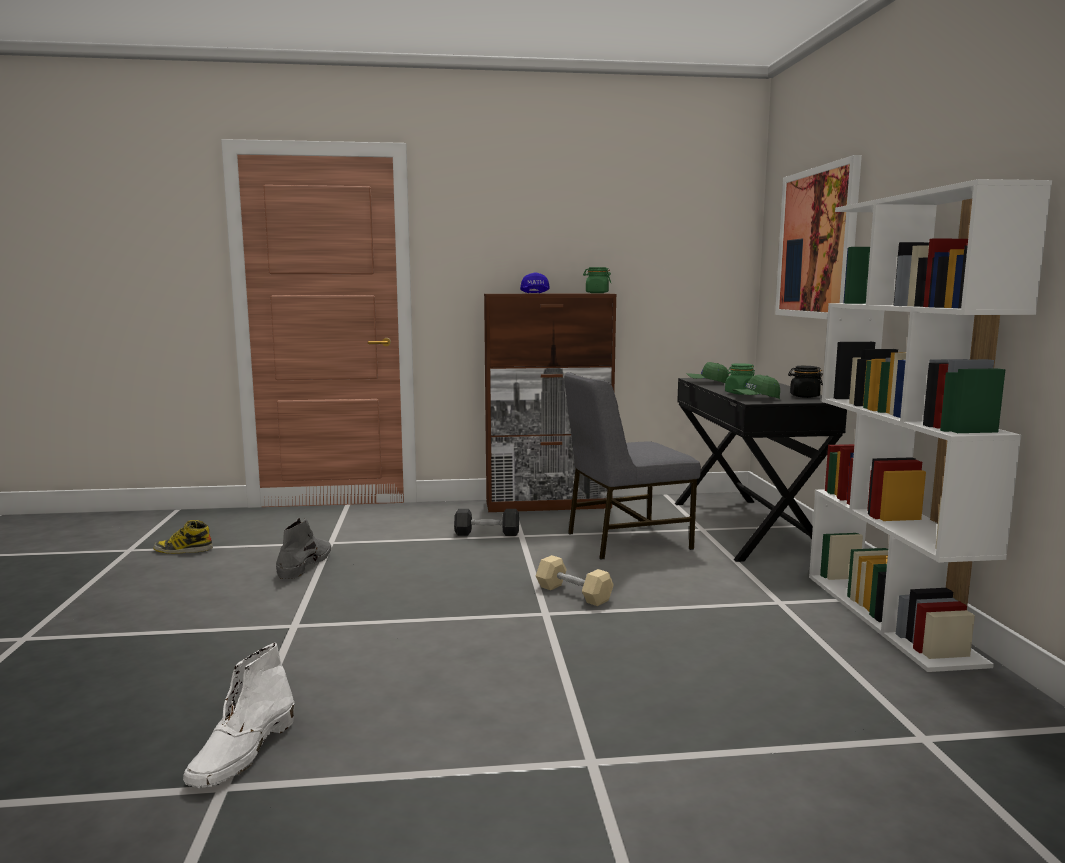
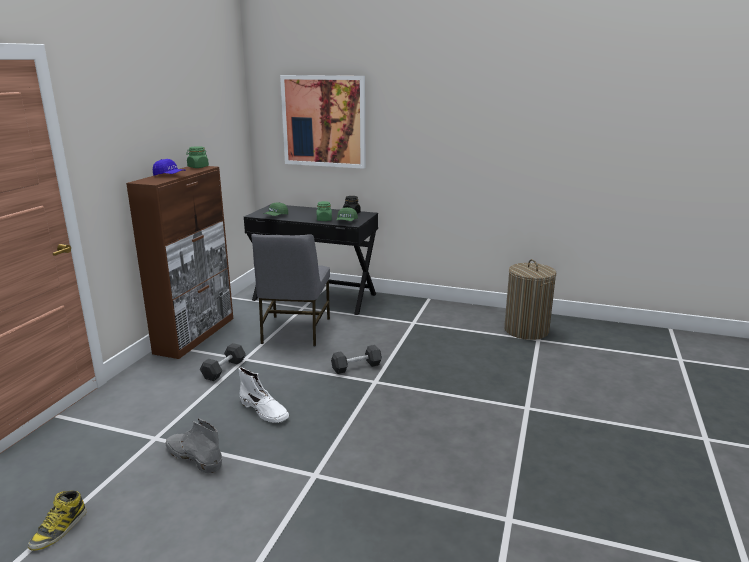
camera: 65 degrees left, 10 degrees up
white boot [183,643,295,788] -> white boot moved to [239,367,289,423]
beige dumbbell [536,555,613,606] -> black dumbbell [331,345,382,374]
white bookcase [809,179,1052,672] -> none
none -> laundry basket [504,259,556,340]

